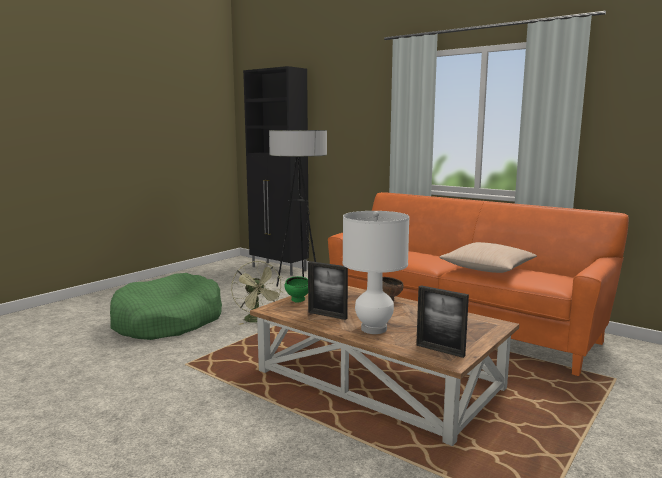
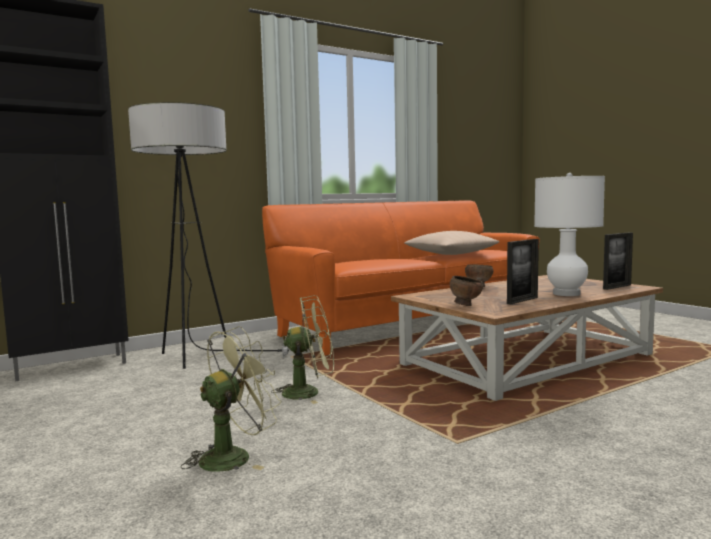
camera: 70 degrees left, 5 degrees down
green dog bed [110,273,222,340] -> green fan [181,326,282,472]
green bowl [285,276,308,302] -> brown bowl [450,276,483,306]

